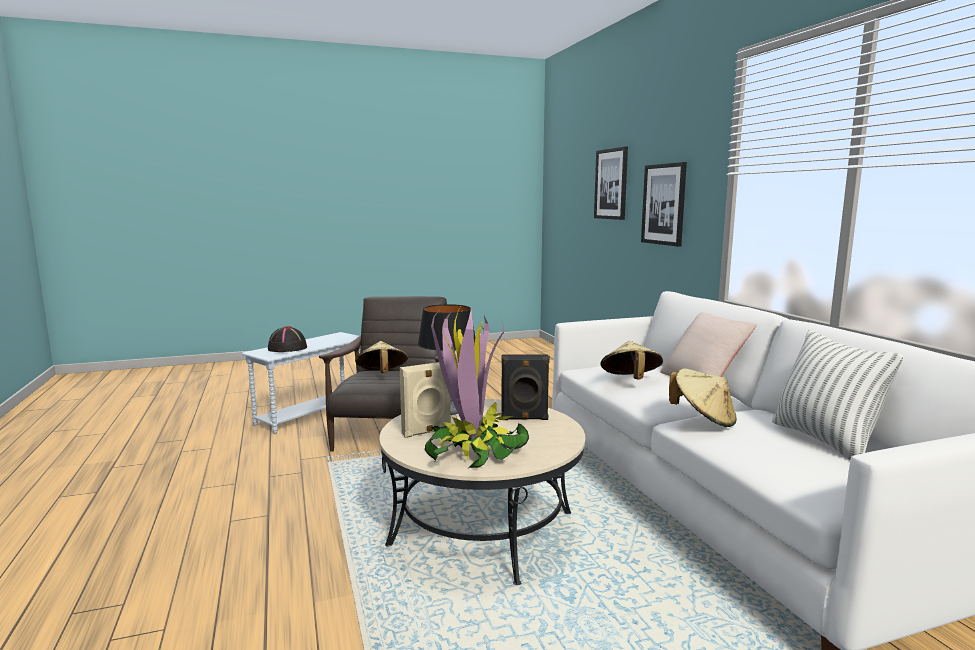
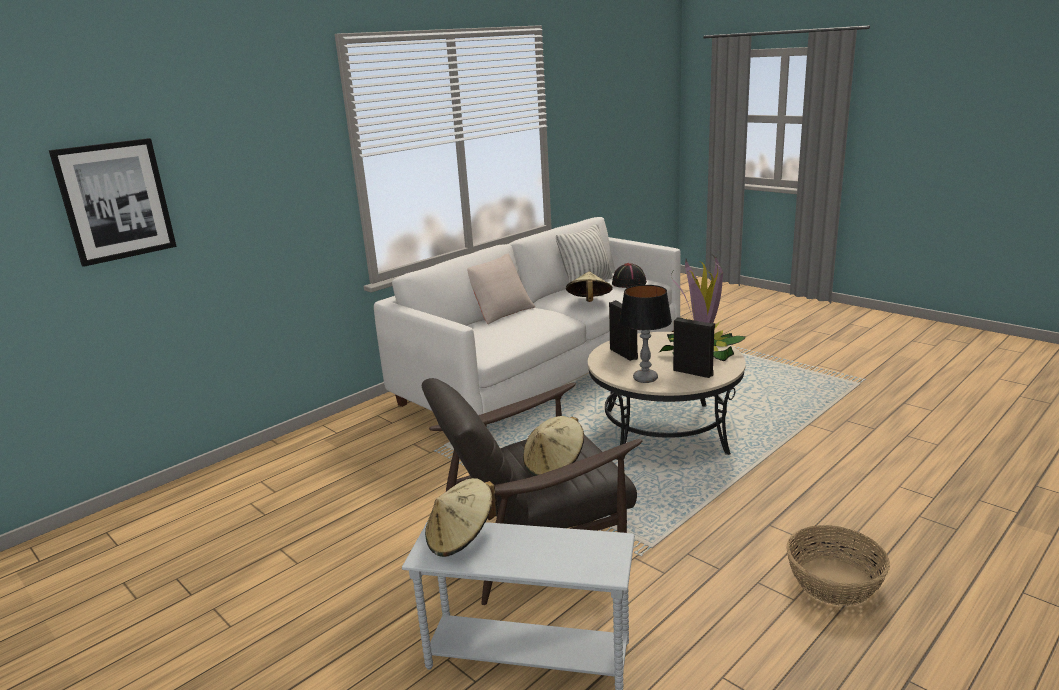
camera: 115 degrees left, 10 degrees up
black hat [268,326,307,352] -> black hat moved to [612,263,647,288]
beige speaker [400,362,451,438] -> black speaker [673,317,715,378]
beige hat [600,341,663,380] -> beige hat moved to [425,478,498,557]
picture [641,162,687,247] -> none
none -> basket [786,525,890,606]

